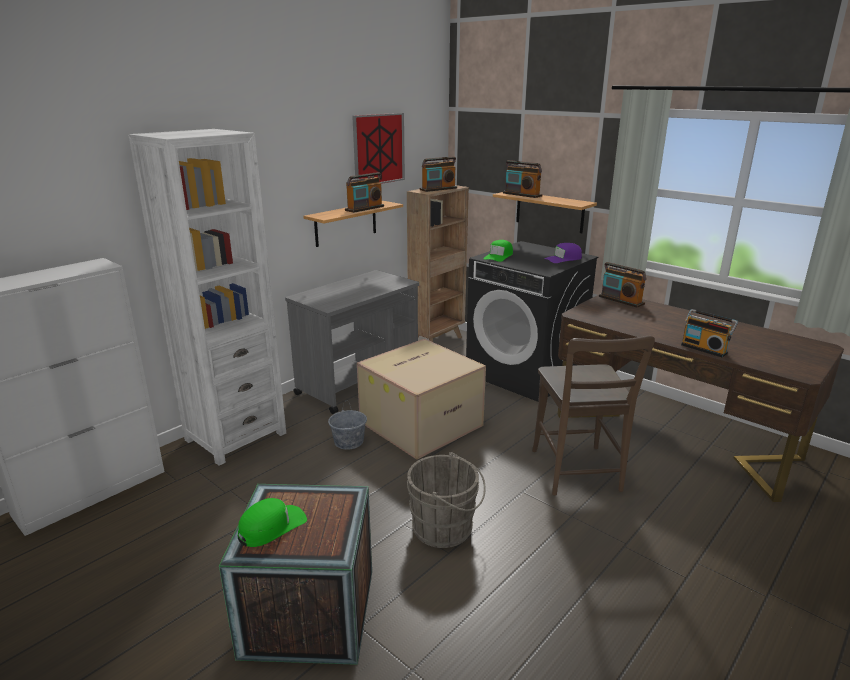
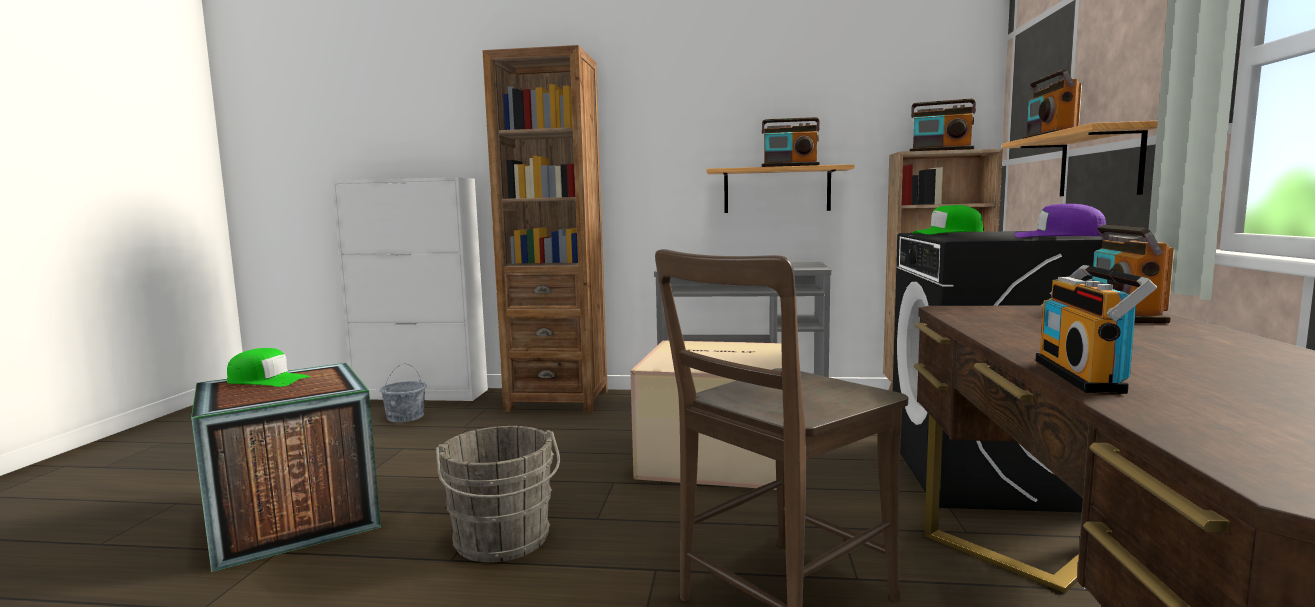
camera: 55 degrees right, 15 degrees down
white bookcase [128,129,286,466] -> brown bookcase [483,45,608,413]
grey bucket [328,401,367,450] -> grey bucket moved to [379,363,427,422]
picture [352,113,405,184] -> none

